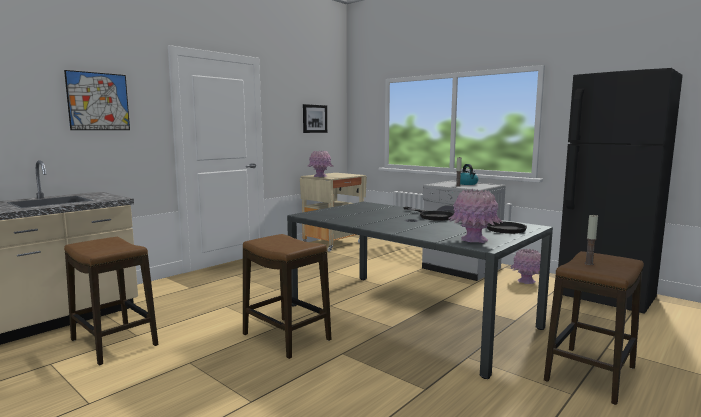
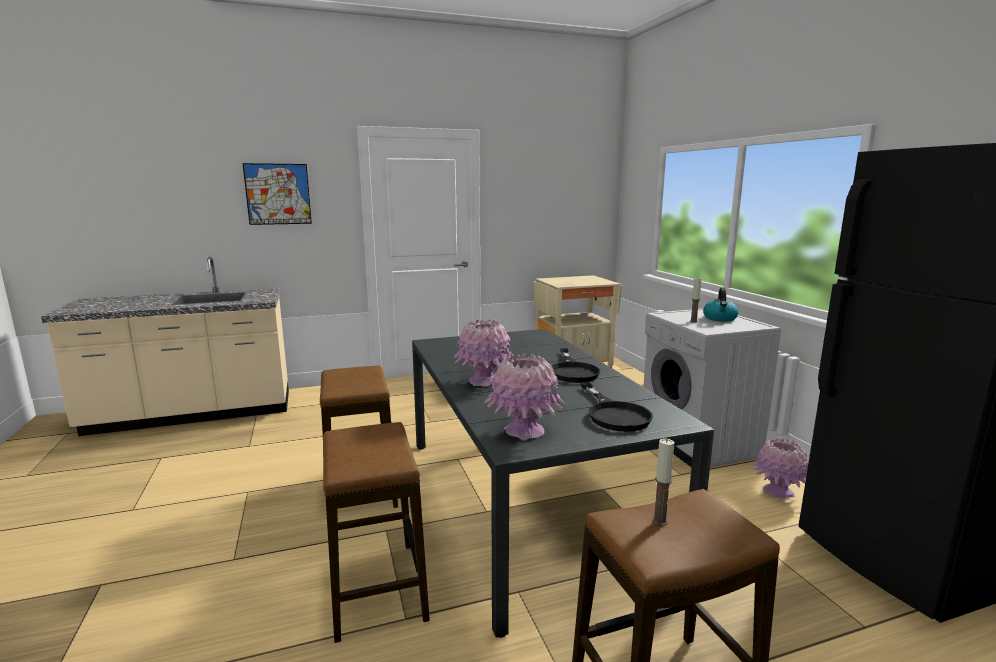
camera: 30 degrees right, 5 degrees up
stool [64,237,158,365] -> stool moved to [323,422,430,643]
picture [303,104,327,133] -> none
pink vase [307,151,333,177] -> pink vase moved to [453,319,515,387]

